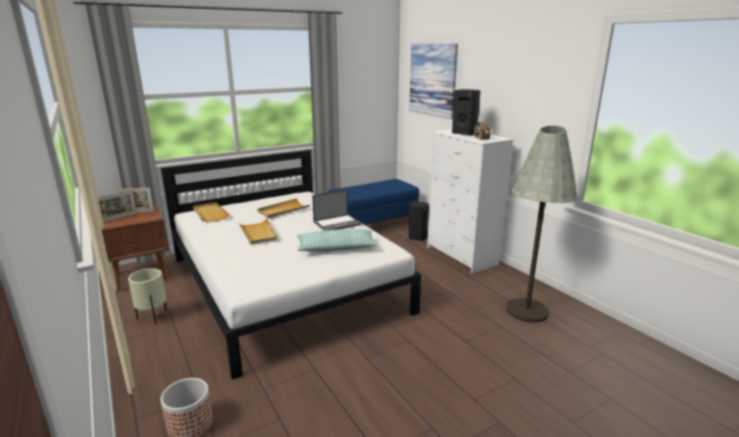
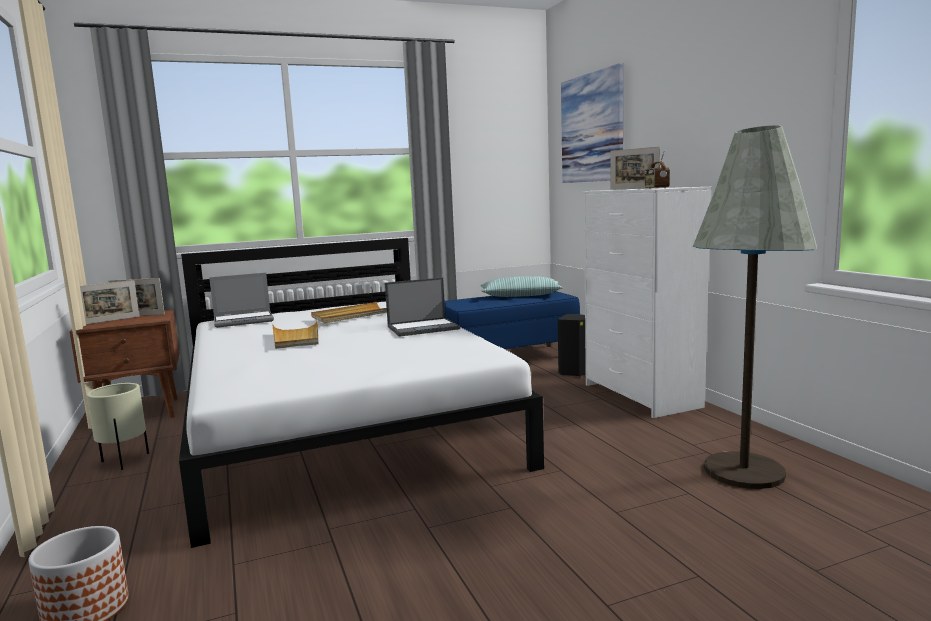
camera: 10 degrees right, 10 degrees down
beige tray [193,202,229,222] -> laptop [209,273,274,328]
pillow [297,229,377,252] -> pillow moved to [481,276,563,297]
black speaker [452,89,480,136] -> picture frame [611,146,660,190]

